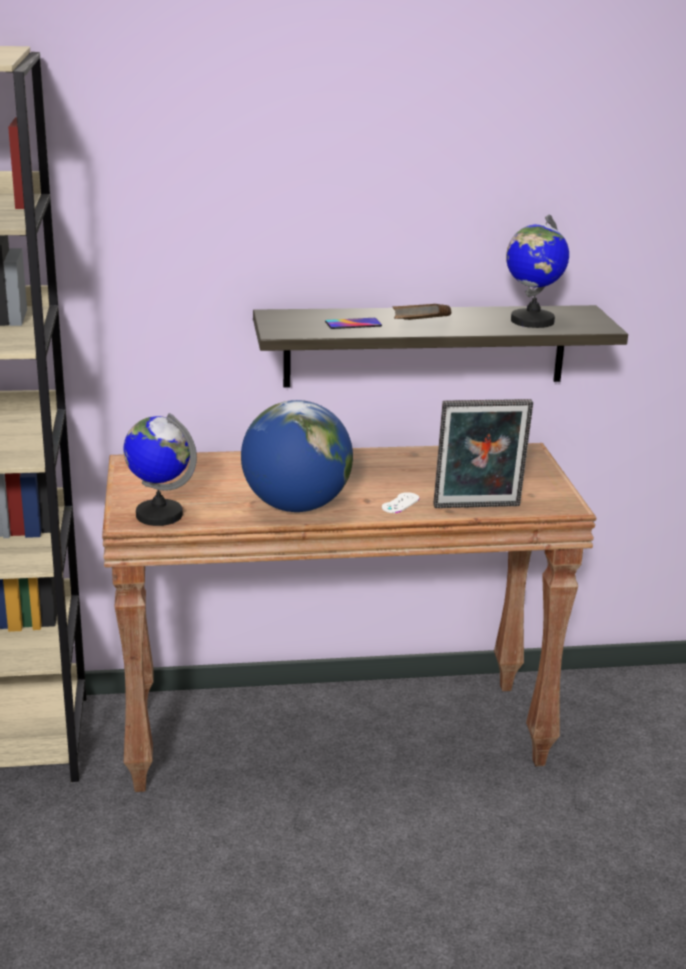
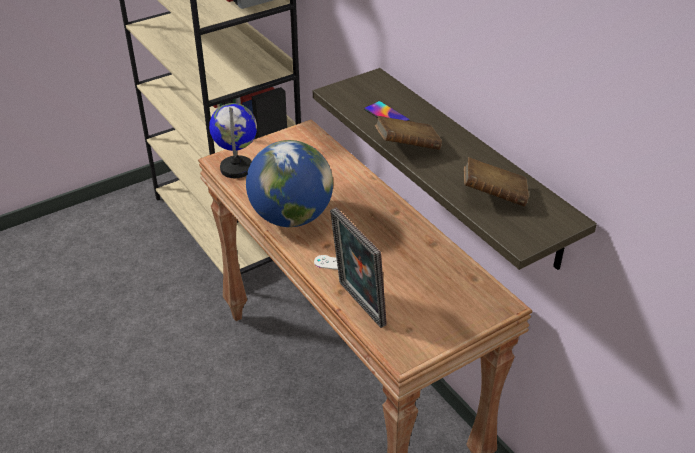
camera: 65 degrees right, 15 degrees up
globe [506,214,569,328] -> brown book [464,157,529,207]

